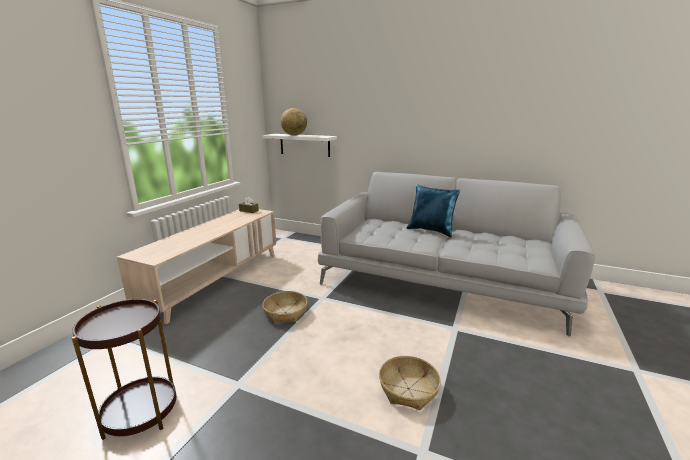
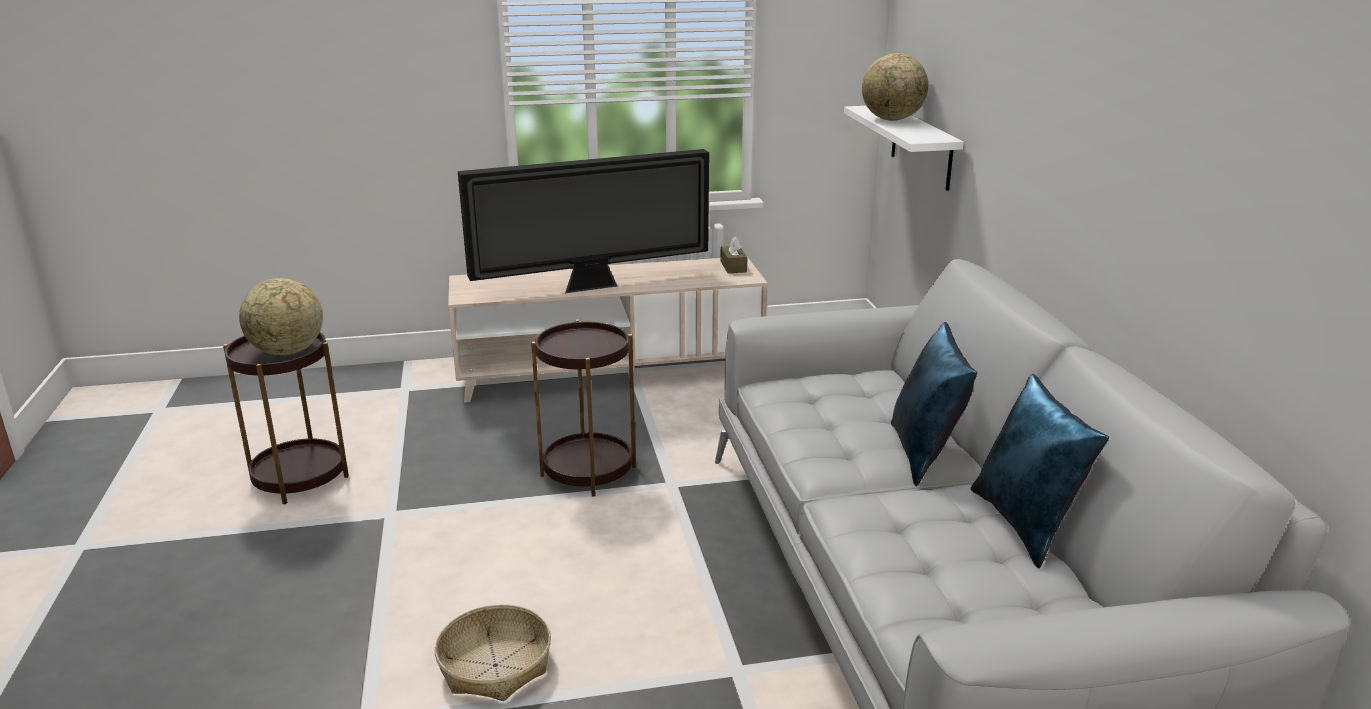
camera: 55 degrees right, 5 degrees up
basket [263,291,308,323] -> brown side table [531,319,636,497]
none -> globe [239,278,323,355]
none -> television [458,149,709,293]
none -> blue pillow [971,374,1109,568]

